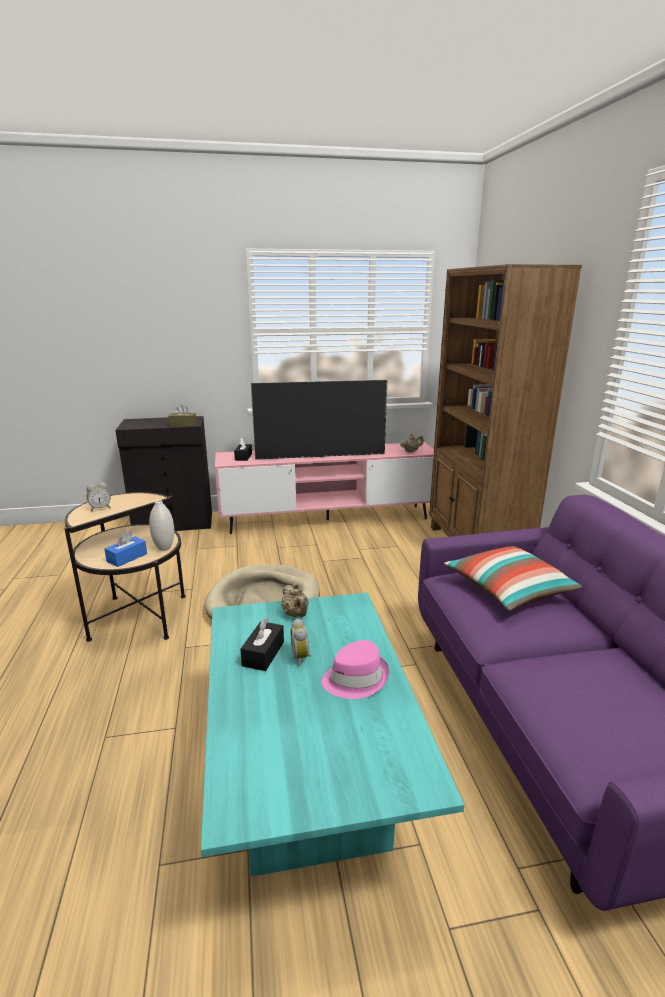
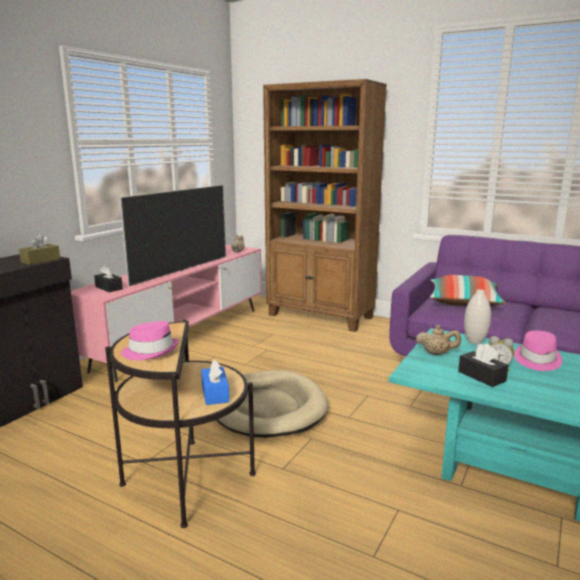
camera: 50 degrees left, 5 degrees down
alarm clock [86,483,111,512] -> pink hat [121,321,179,360]
white vase [149,500,174,551] -> white vase moved to [464,289,491,344]

